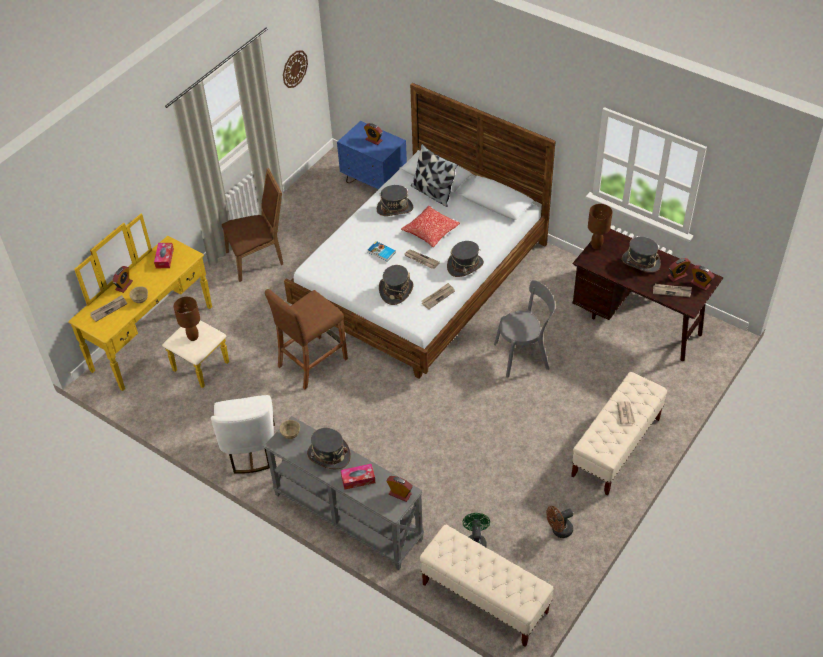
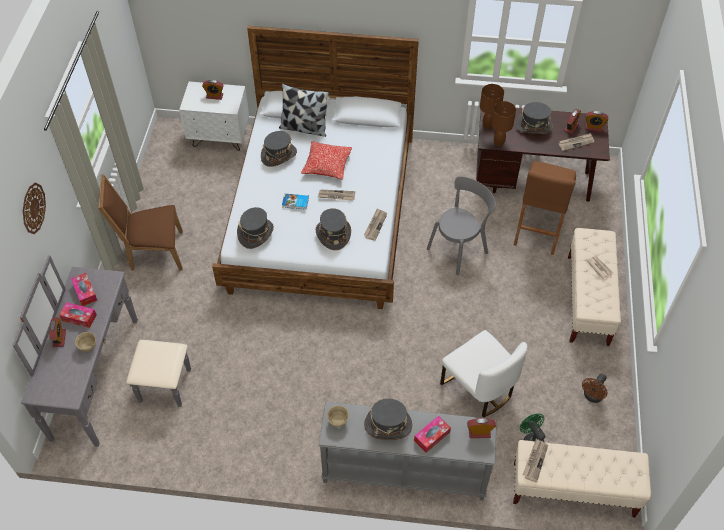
camera: 30 degrees left, 5 degrees up
yellow dresser [68,214,229,391] -> grey dresser [12,255,191,447]
newspaper [90,295,127,322] -> newspaper moved to [523,439,548,483]
brown table lamp [173,297,200,341] -> brown table lamp moved to [491,101,516,146]
white chair [211,395,275,474] -> white chair moved to [440,330,527,418]
brown chair [222,168,283,282] -> brown chair turned 135 degrees counterclockwise [98,174,183,271]
brown stool [265,289,348,389] -> brown stool moved to [514,161,576,255]
wall clock [283,51,308,88] -> wall clock moved to [23,183,46,234]
blue nightstand [337,121,407,189] -> white nightstand [179,82,249,151]
grey hat [447,241,484,277] -> grey hat moved to [237,207,274,249]
none -> tissue box [59,302,97,328]

